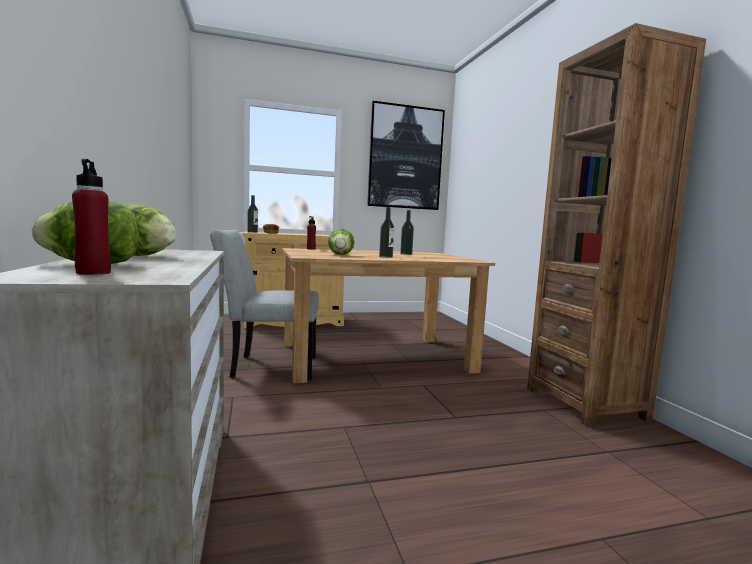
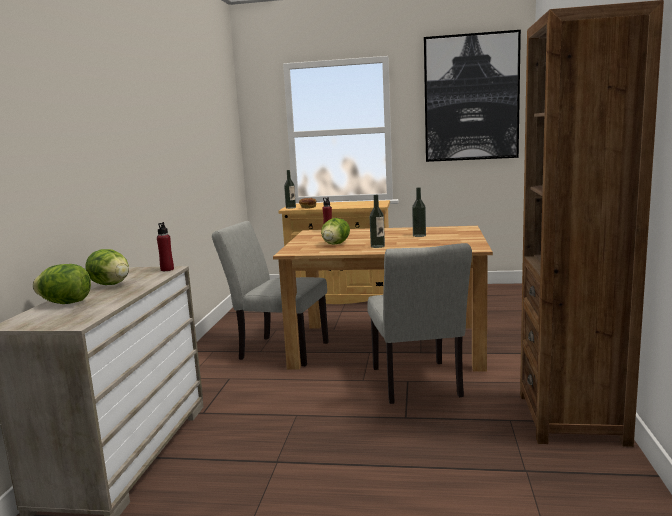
camera: 25 degrees right, 5 degrees up
red bottle [72,158,111,275] -> red bottle moved to [157,222,174,271]
none -> grey chair [367,243,472,404]

